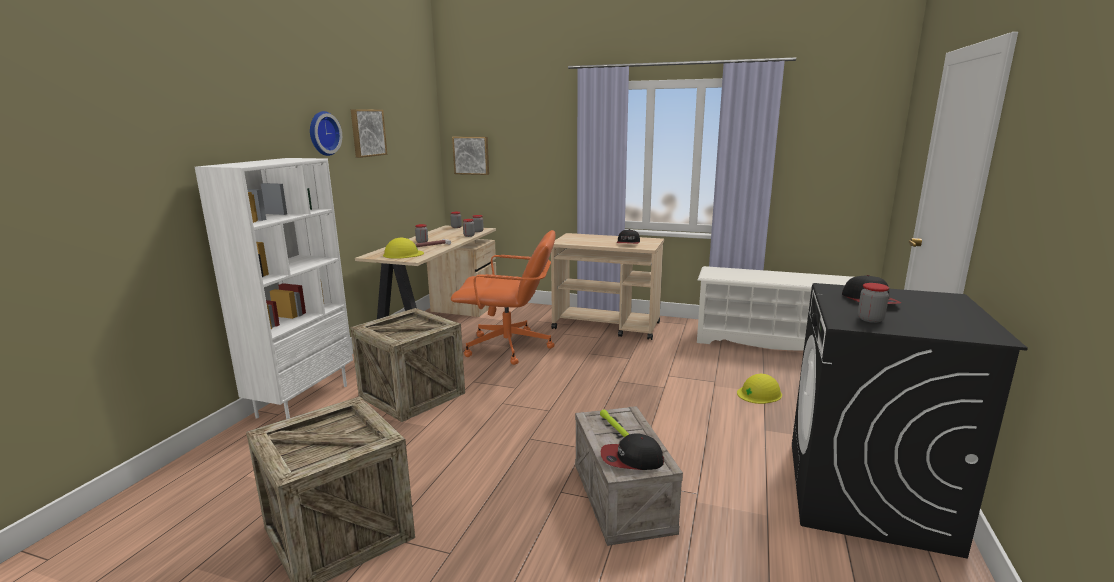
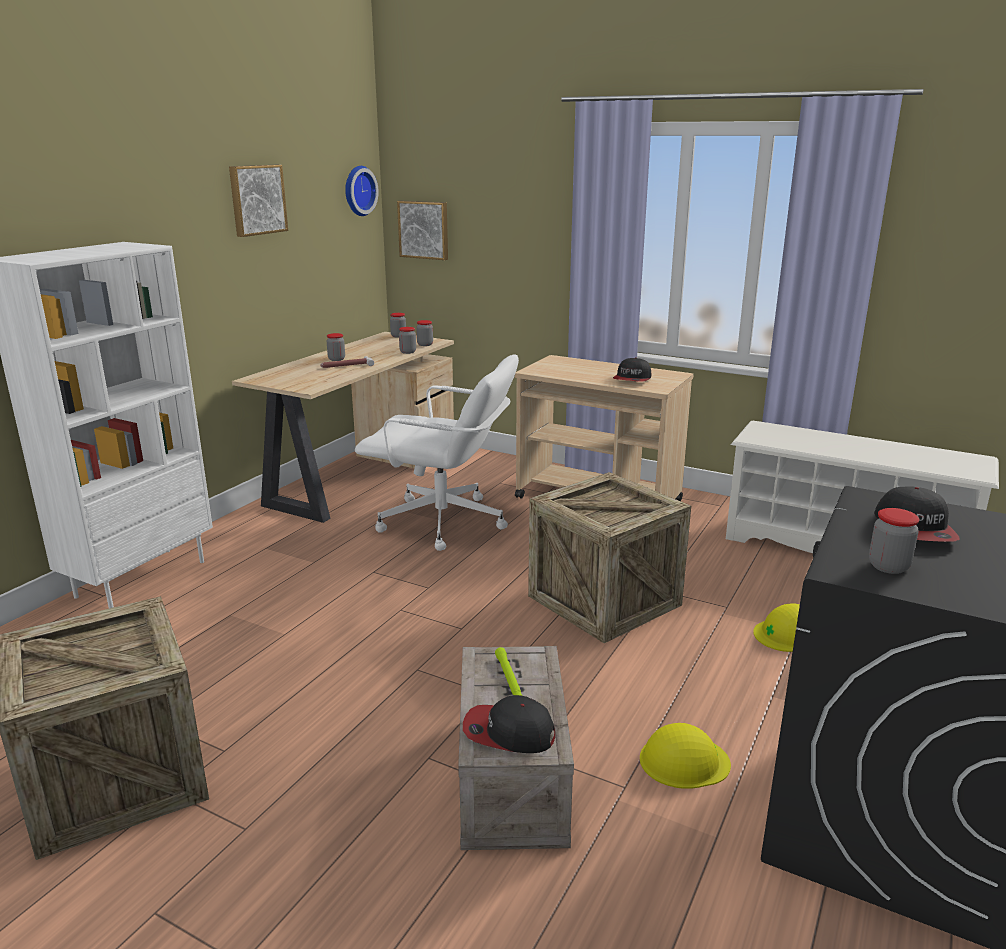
camera: 10 degrees right, 5 degrees up
wall clock [310,111,342,156] -> wall clock moved to [345,166,379,216]
crate [350,308,465,422] -> crate moved to [528,472,691,643]
yellow hard hat [383,238,424,259] -> yellow hard hat moved to [640,723,731,789]
orange office chair [451,230,556,365] -> white office chair [355,354,519,551]

